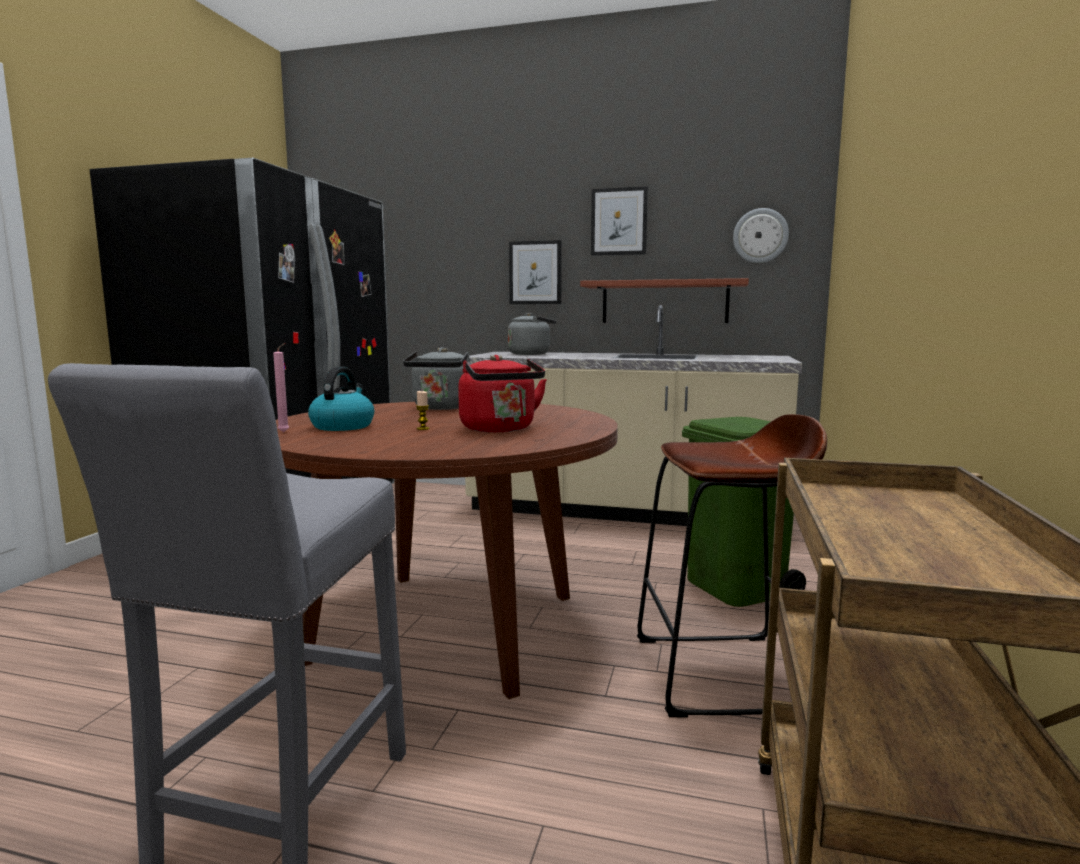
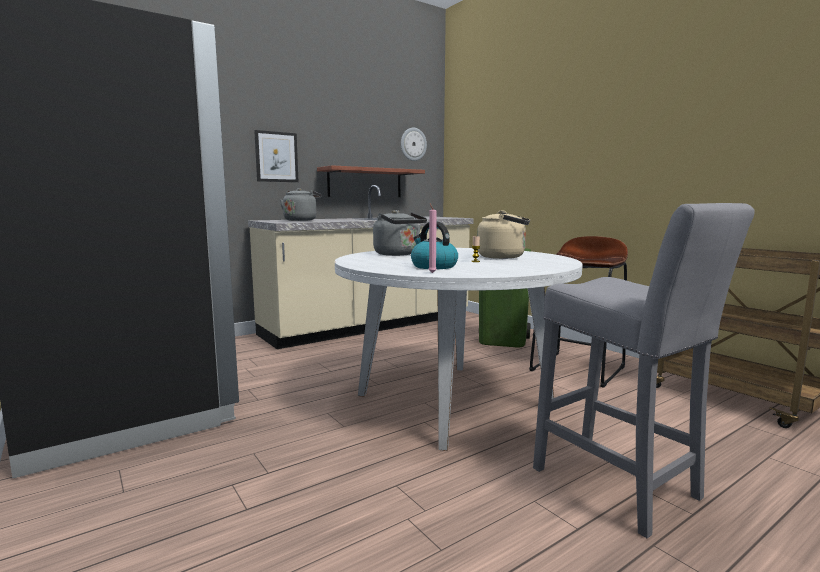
camera: 50 degrees left, 0 degrees up
brown dining table [276,402,618,699] -> white dining table [335,248,583,451]
red kettle [458,355,547,432] -> beige kettle [477,210,530,259]
picture [591,186,648,256] -> none

